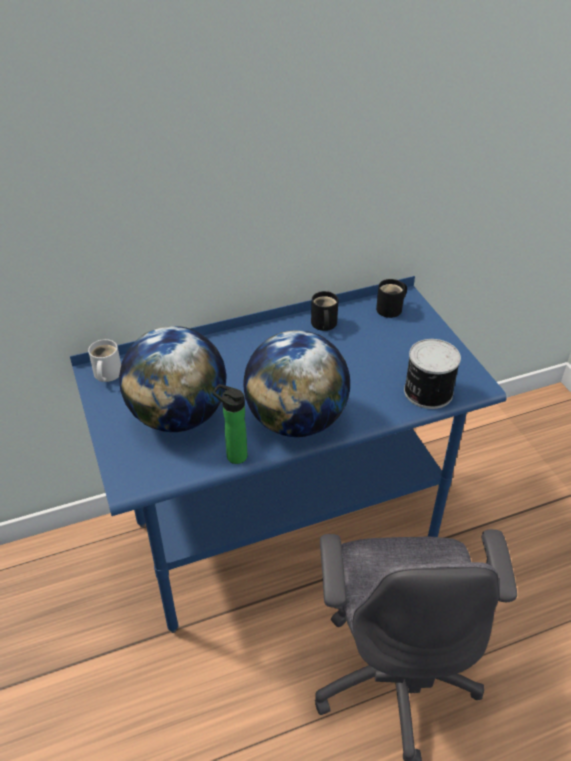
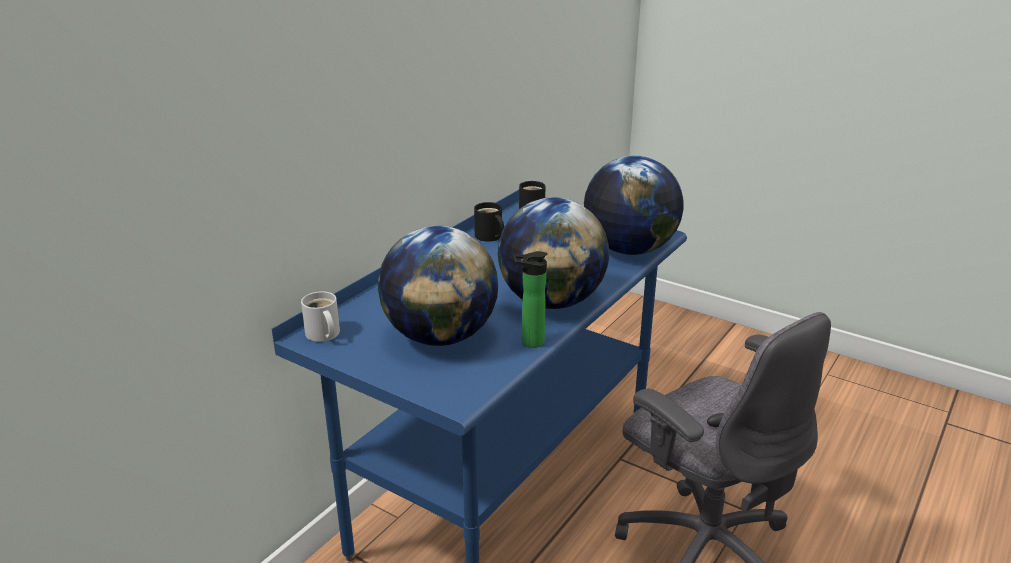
camera: 35 degrees left, 15 degrees down
can [404,339,461,409] -> globe [584,156,684,255]

